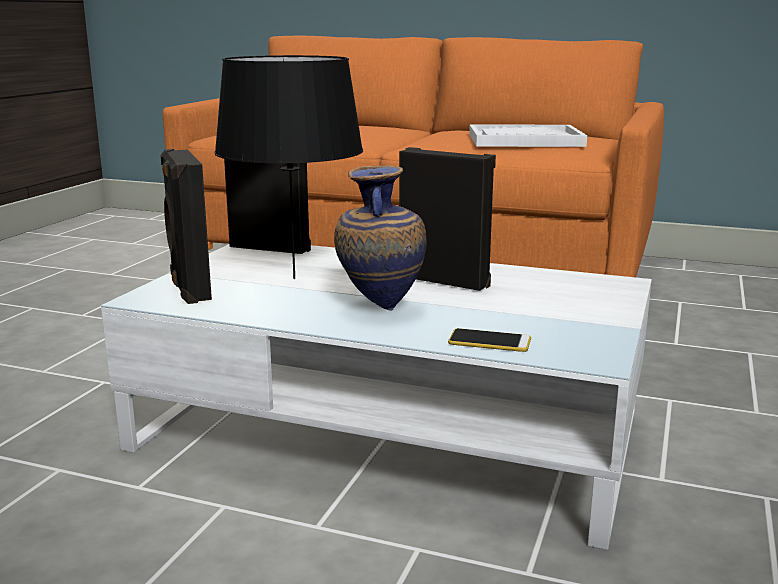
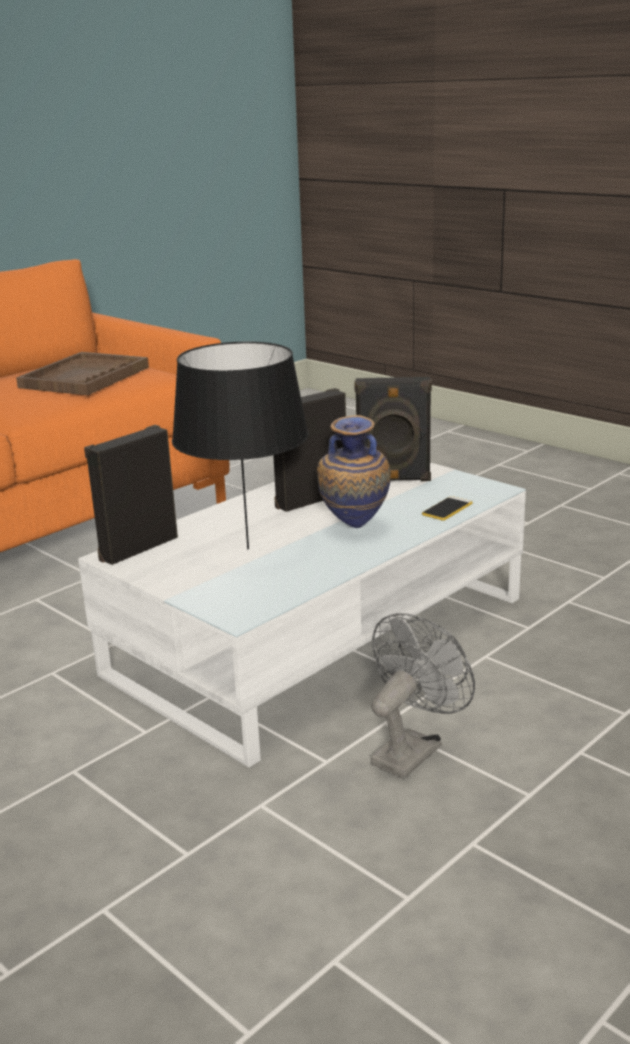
camera: 65 degrees left, 5 degrees up
black speaker [161,149,212,304] -> black speaker moved to [354,377,432,481]
white tray [469,124,587,147] -> brown tray [16,352,149,395]
none -> grey fan [371,613,475,779]

